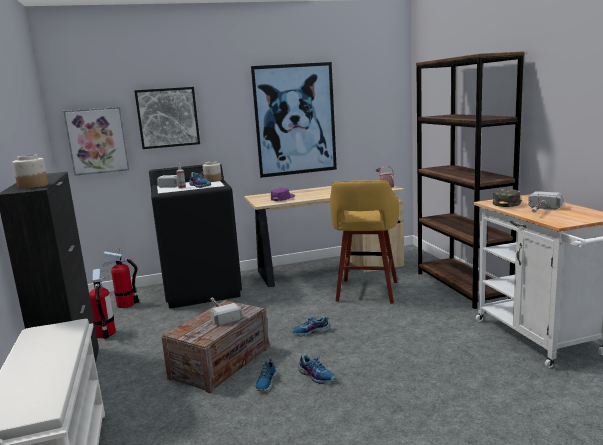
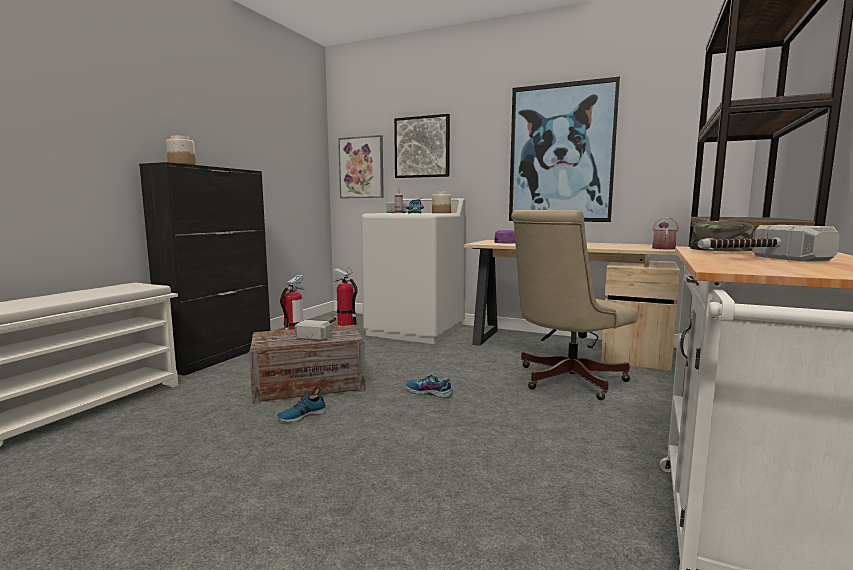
camera: 40 degrees right, 5 degrees down
black washing machine [149,163,242,309] -> white washing machine [361,198,466,344]
shoe [298,354,335,384] -> none
yellow stool [330,180,399,304] -> beige office chair [511,210,637,400]

